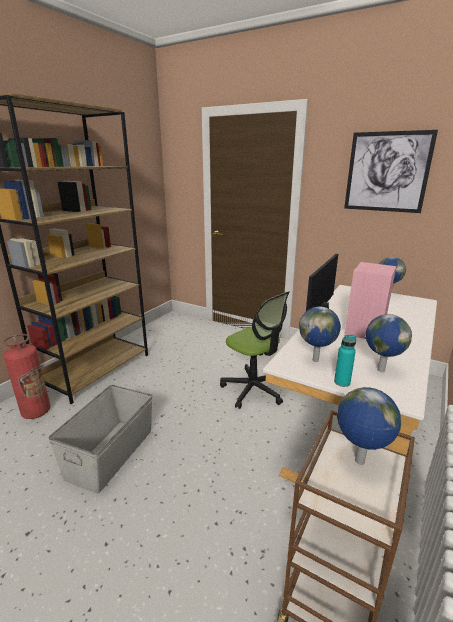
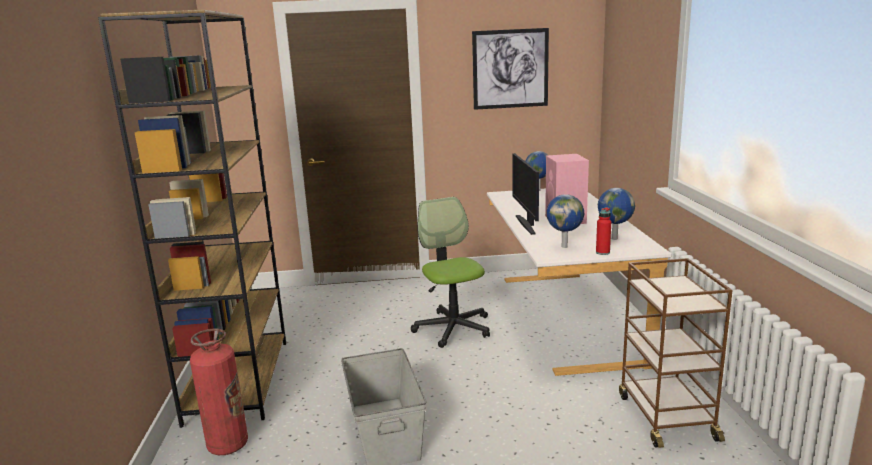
camera: 35 degrees left, 5 degrees down
office chair [220,291,289,409] -> office chair turned 120 degrees counterclockwise [411,197,490,348]
turquoise bottle [334,335,356,387] -> red bottle [596,207,611,255]
globe [337,387,401,465] -> none

